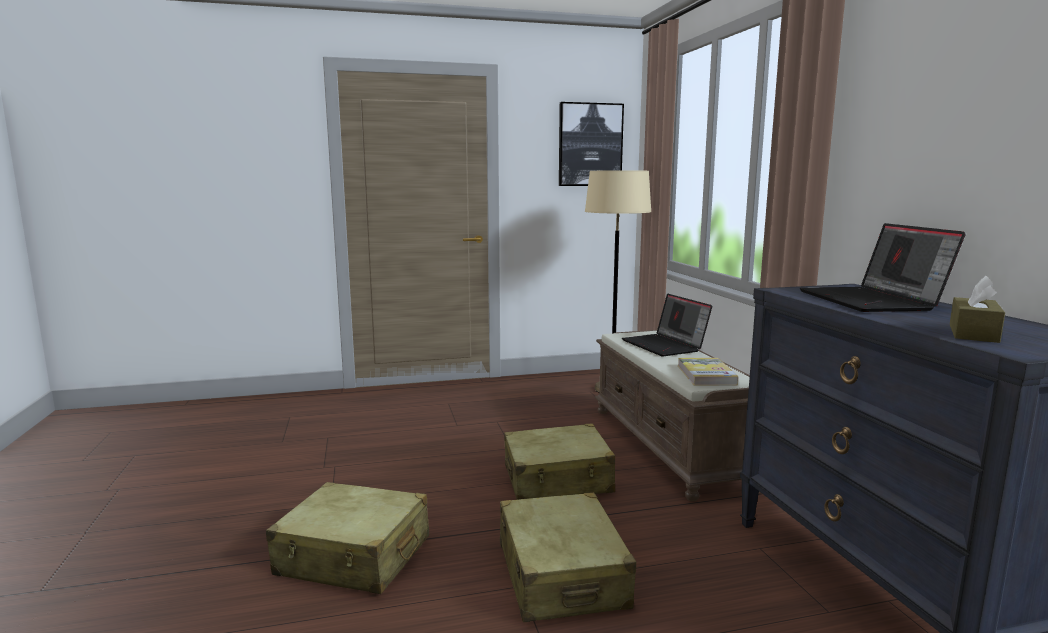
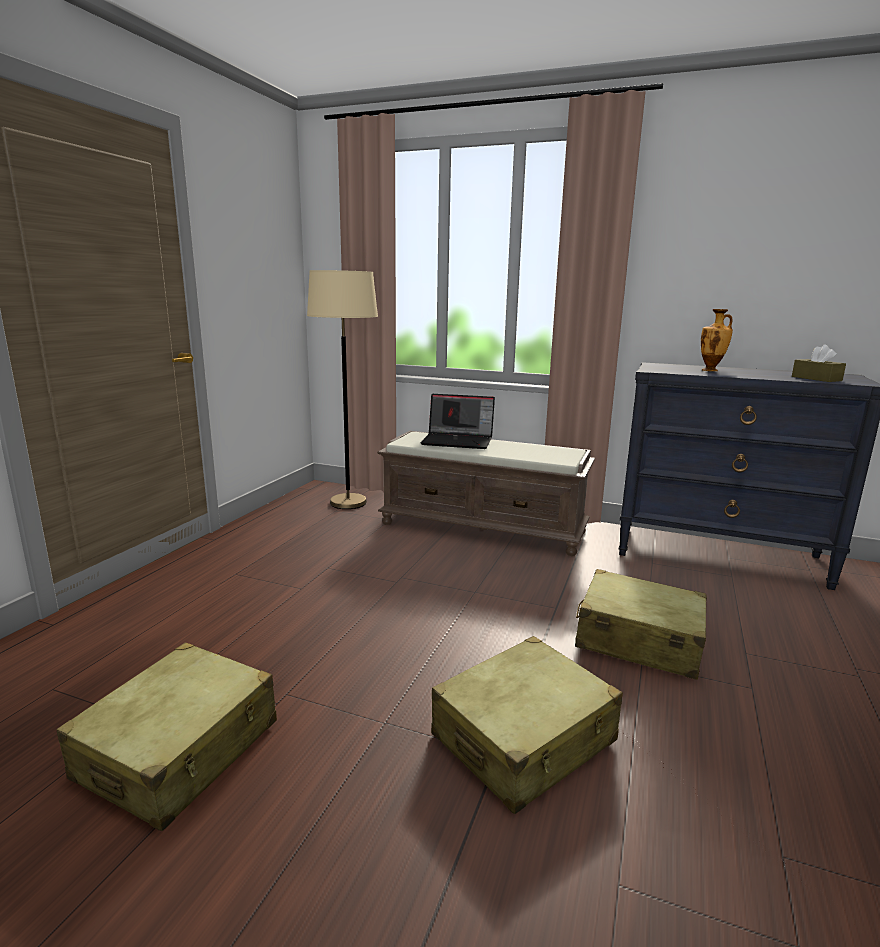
camera: 55 degrees left, 5 degrees up
beige suitcase [504,424,615,500] -> beige suitcase moved to [56,643,277,831]
picture [559,102,624,186] -> none
book [678,358,739,385] -> none
laptop [800,223,966,312] -> vase [701,309,733,371]

